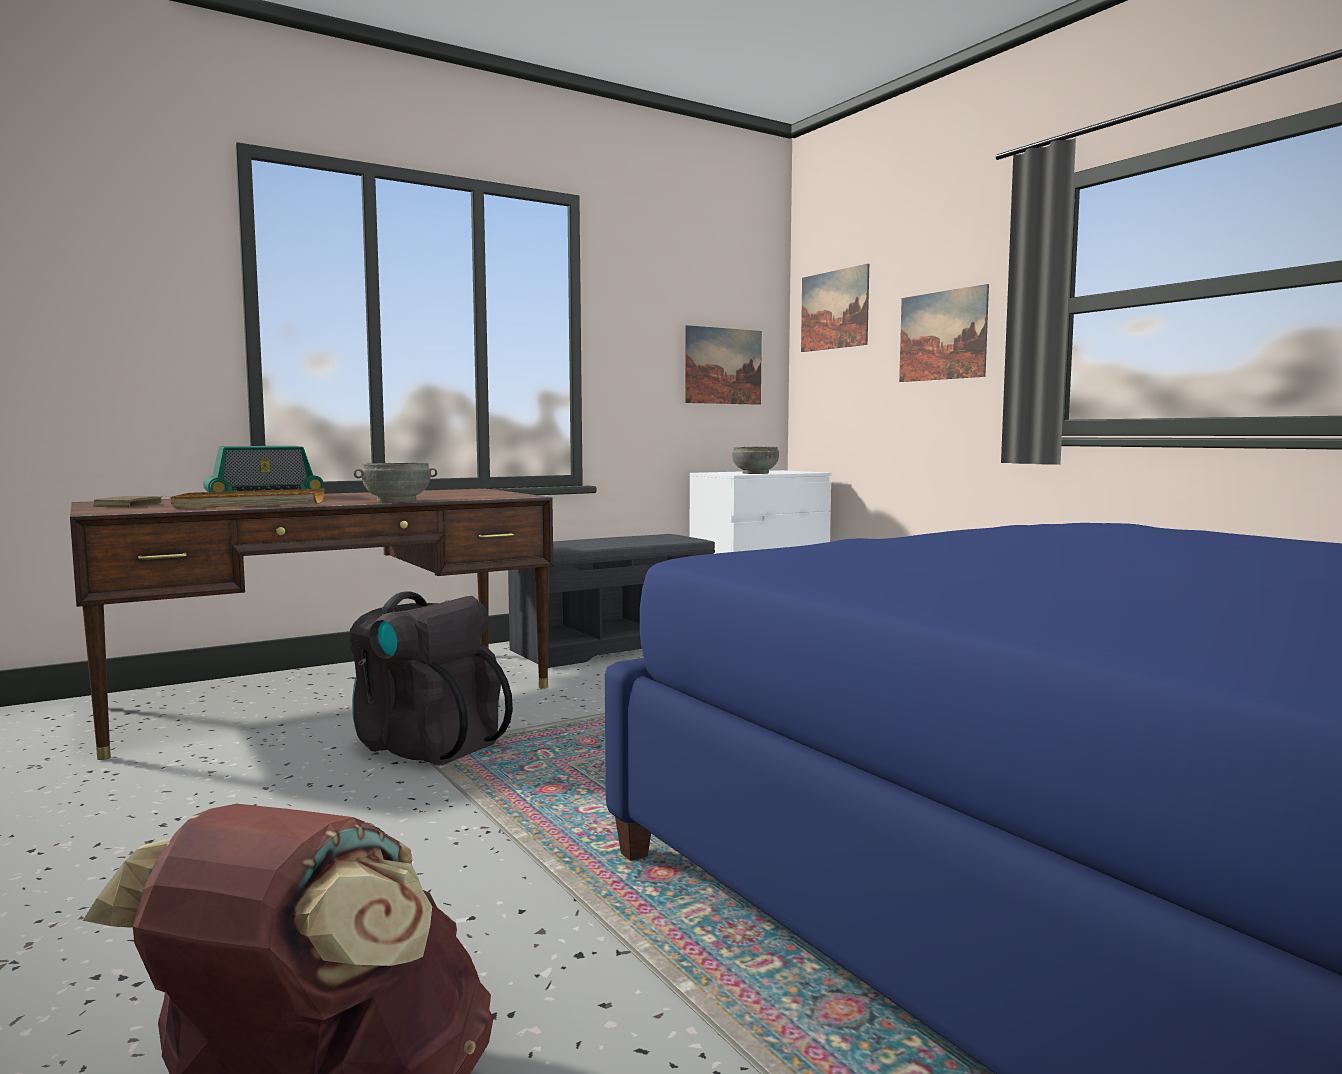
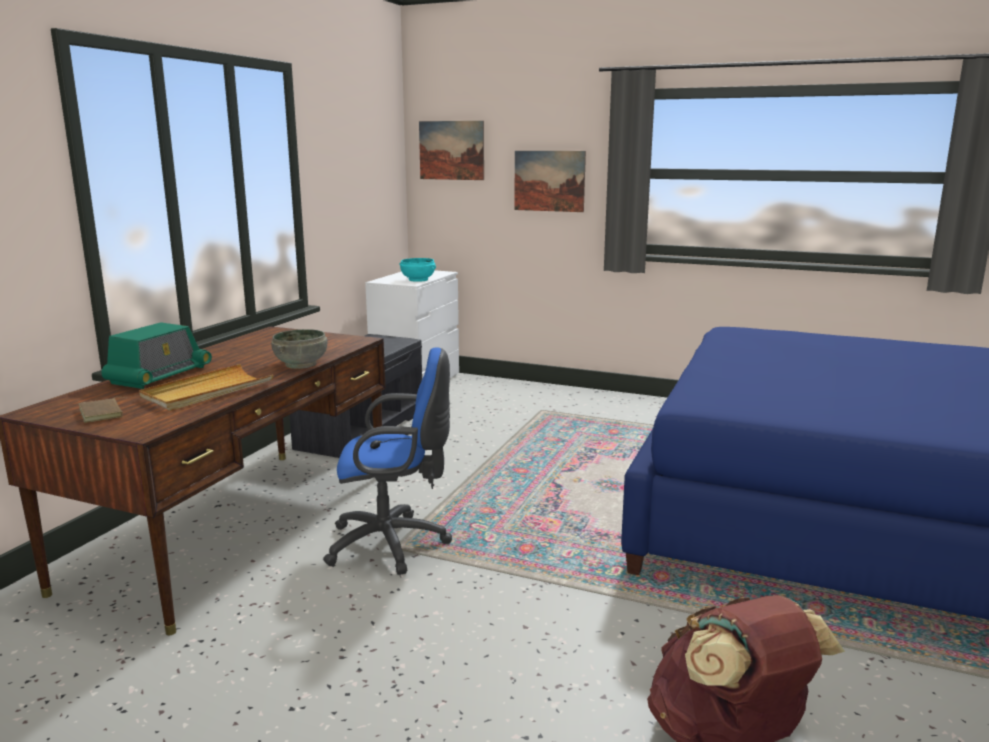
camera: 35 degrees left, 10 degrees up
black backpack [350,591,513,766] -> blue office chair [323,347,452,575]
picture [684,325,762,405] -> none
grey bowl [732,447,779,474] -> turquoise bowl [400,258,436,282]

